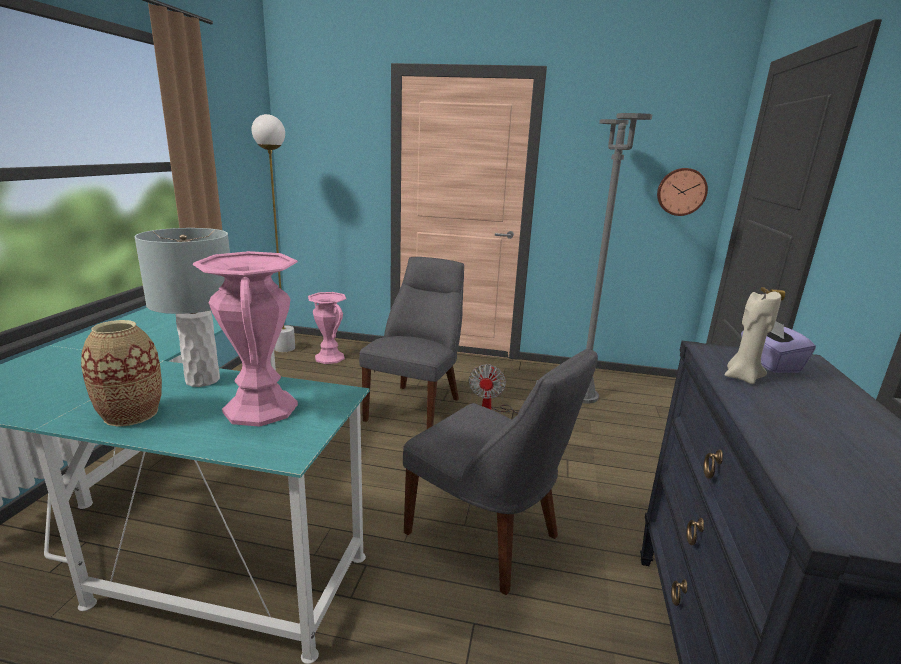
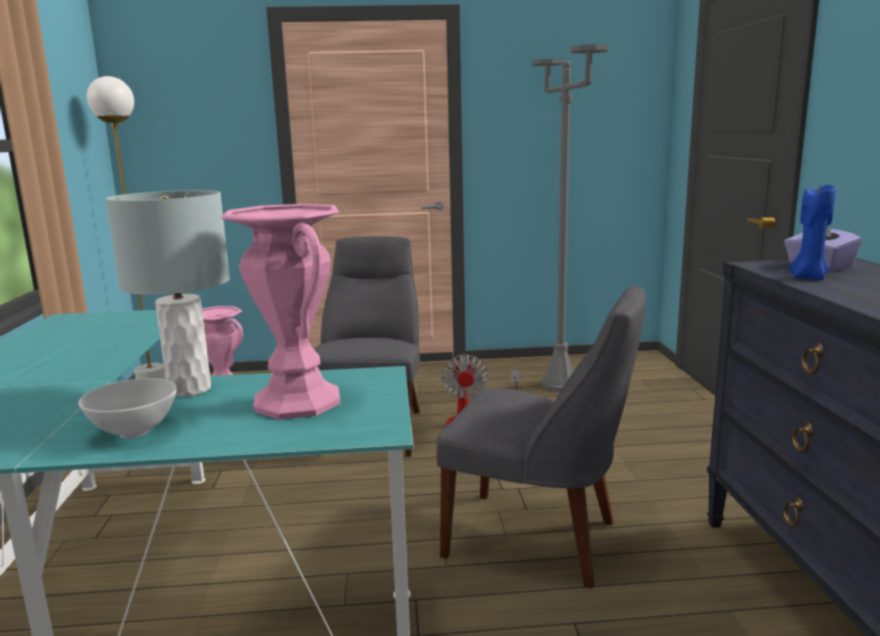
camera: 15 degrees left, 5 degrees down
vase [81,320,162,427] -> white bowl [78,378,177,439]
wall clock [657,168,708,216] -> none
beige candle [725,292,781,384] -> blue candle [790,185,836,280]

